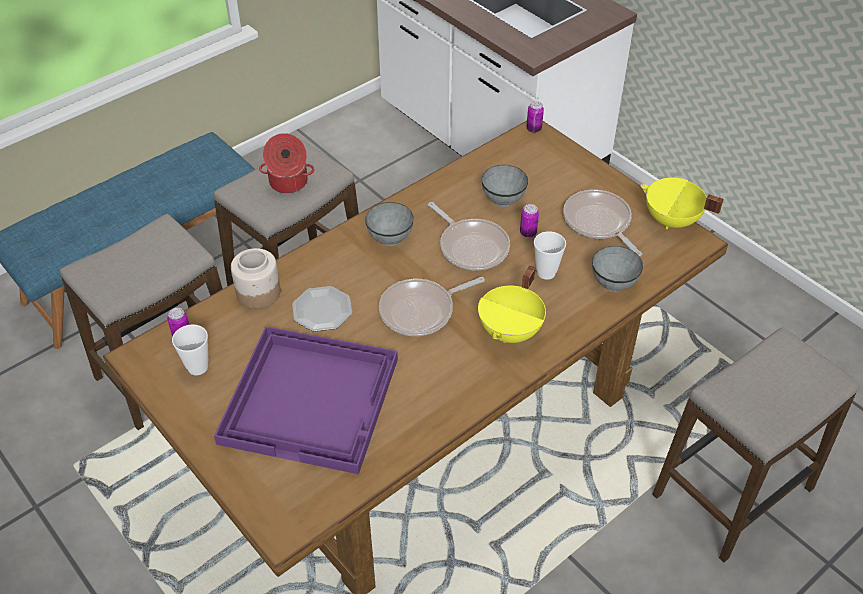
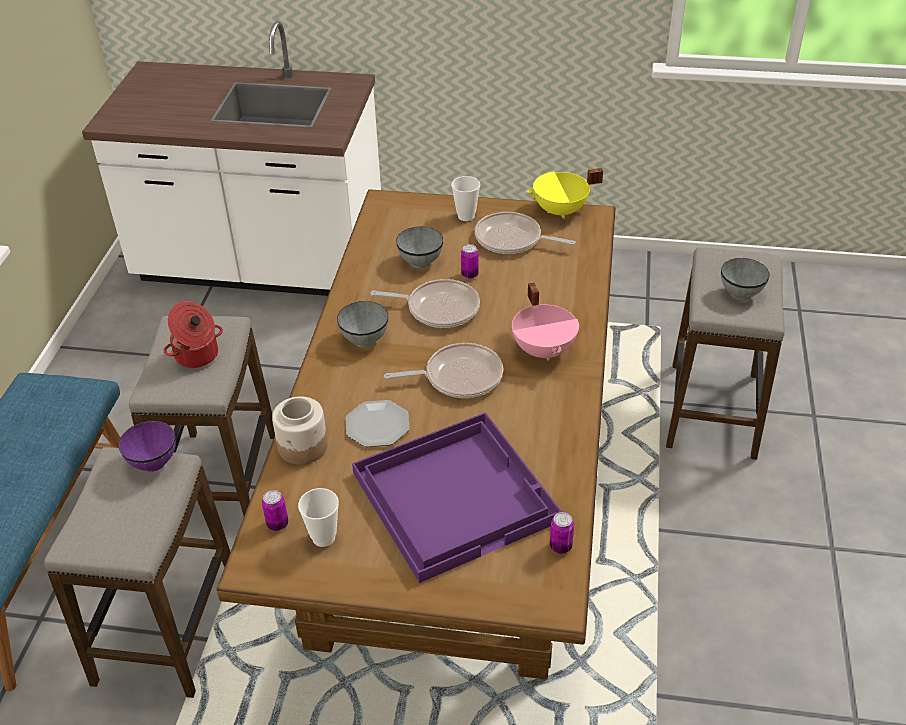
camera: 40 degrees left, 5 degrees down
frying pan [379,277,485,336] -> frying pan turned 120 degrees counterclockwise [384,343,503,398]
yellow cooking pot [478,265,546,343] -> pink cooking pot [512,283,579,361]
can [526,101,544,133] -> can moved to [550,512,574,554]
cup [534,231,566,280] -> cup moved to [451,176,480,221]
grey bowl [592,246,643,292] -> grey bowl moved to [721,258,769,300]
none -> purple bowl [119,421,176,472]

